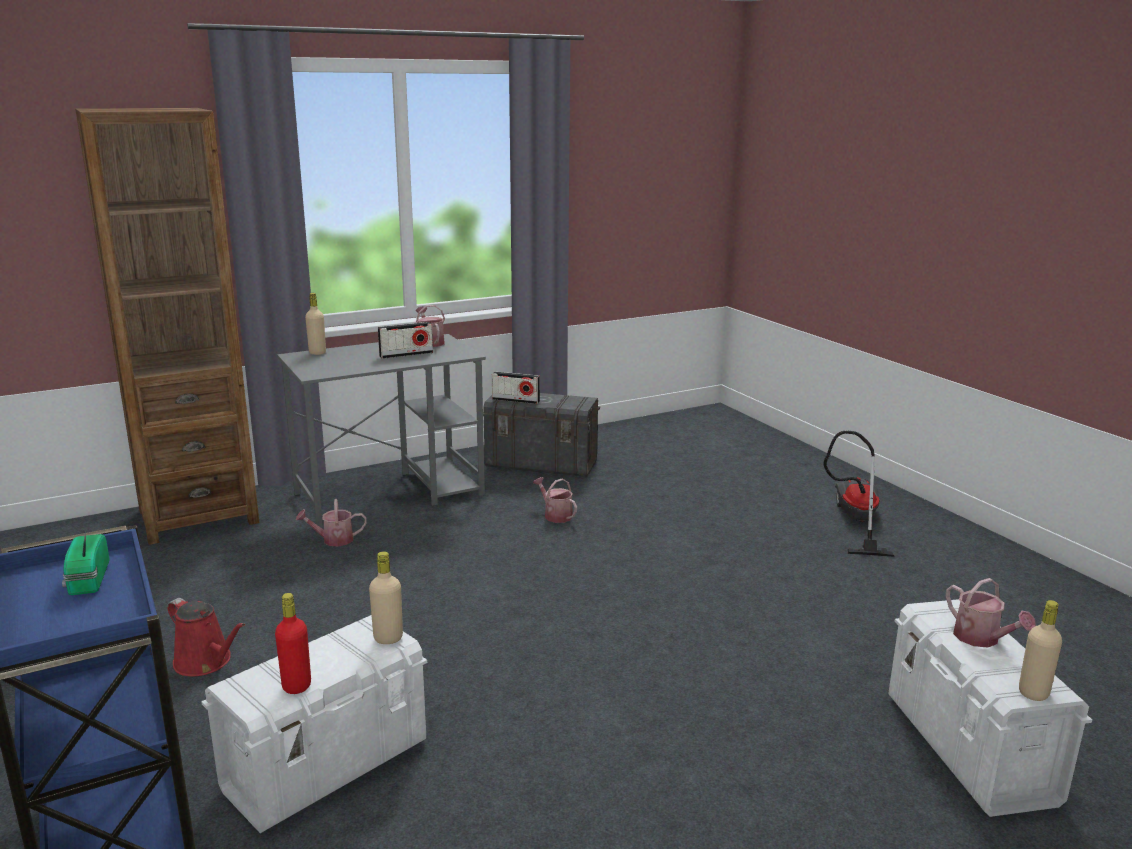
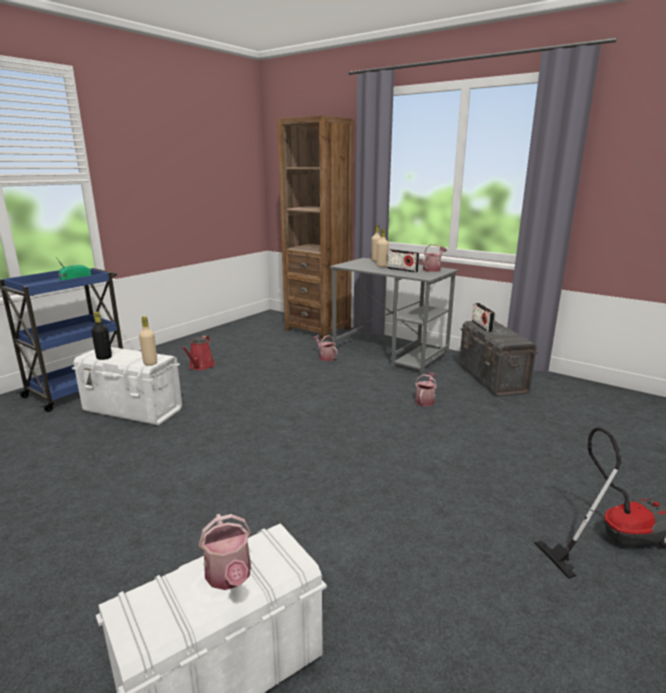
camera: 65 degrees right, 0 degrees up
red bottle [275,593,311,694] -> black bottle [91,312,112,360]
watering can [945,578,1036,648] -> watering can turned 60 degrees counterclockwise [198,514,251,590]
beige bottle [1019,600,1062,701] -> beige bottle moved to [376,229,389,267]

